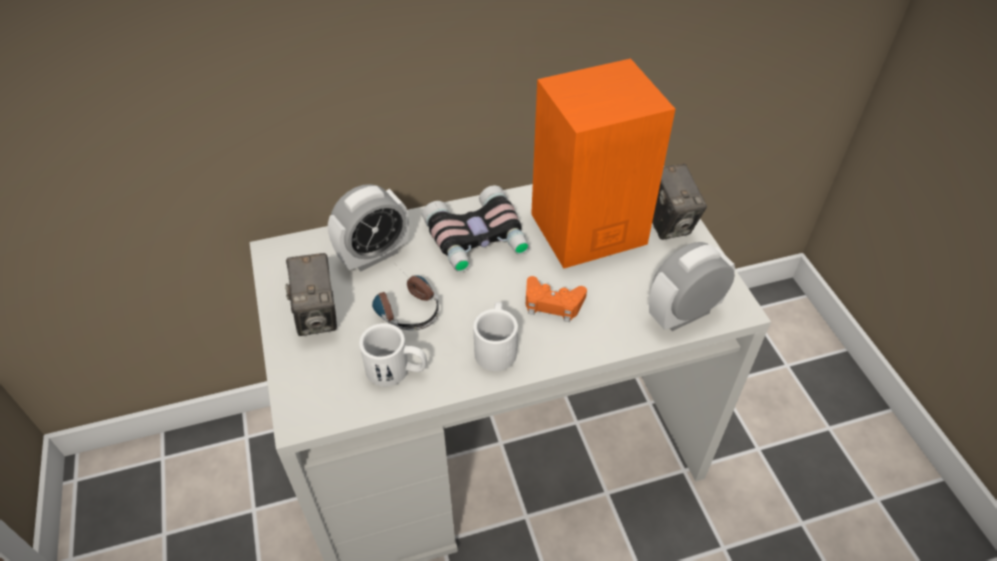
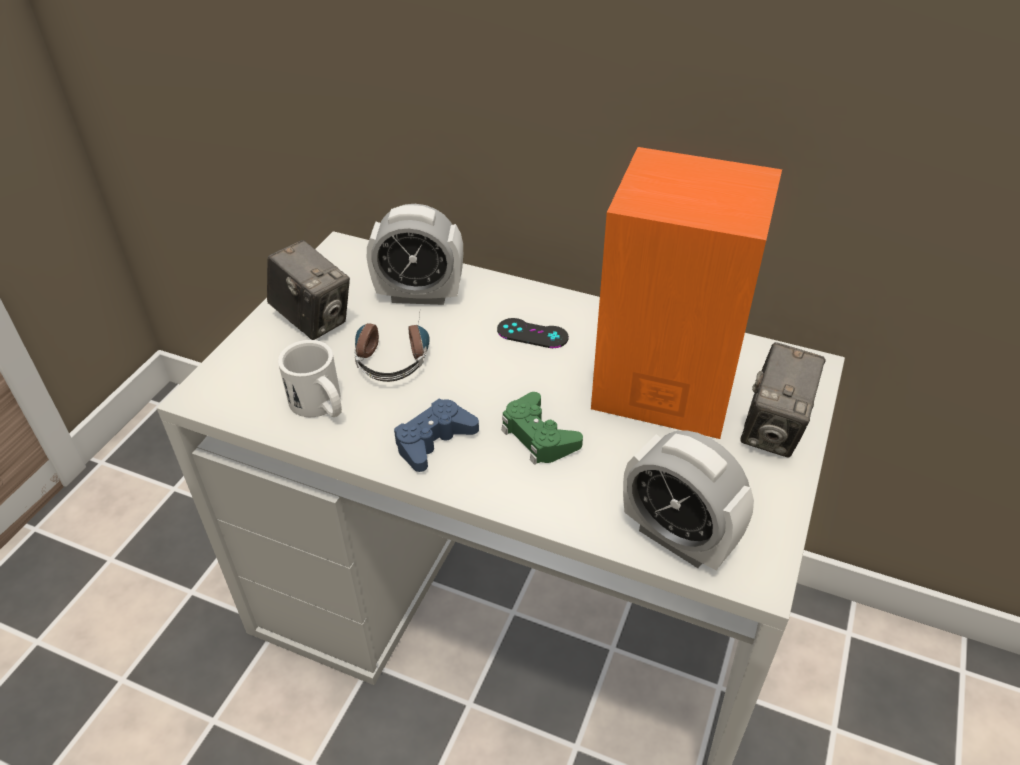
camera: 40 degrees right, 5 degrees down
camera [285,253,337,336] -> camera turned 75 degrees counterclockwise [267,240,350,340]
binoculars [422,185,530,272] -> black game controller [497,318,569,348]
white mug [473,302,518,371] -> blue game controller [394,399,479,472]
orange game controller [526,276,587,322] -> green game controller [501,392,583,465]
alarm clock [649,242,735,331] -> alarm clock turned 150 degrees counterclockwise [623,430,754,570]

